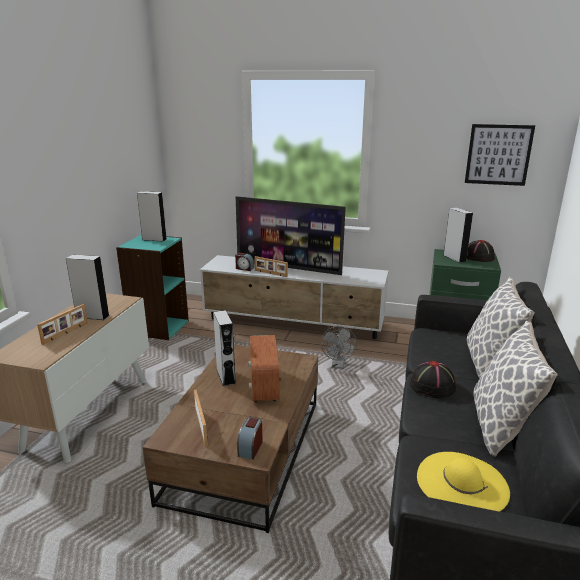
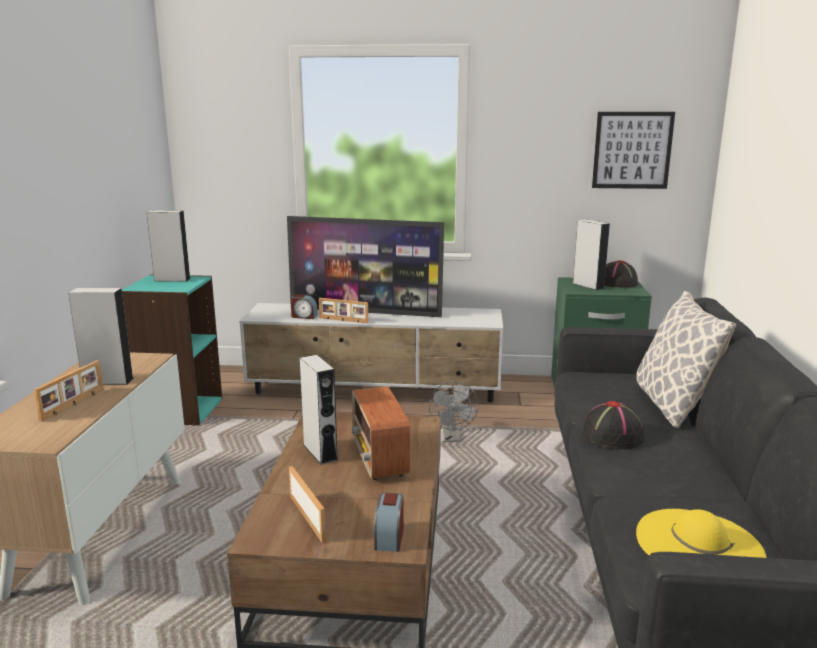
camera: 10 degrees left, 5 degrees down
pillow [473,321,557,457] -> none

